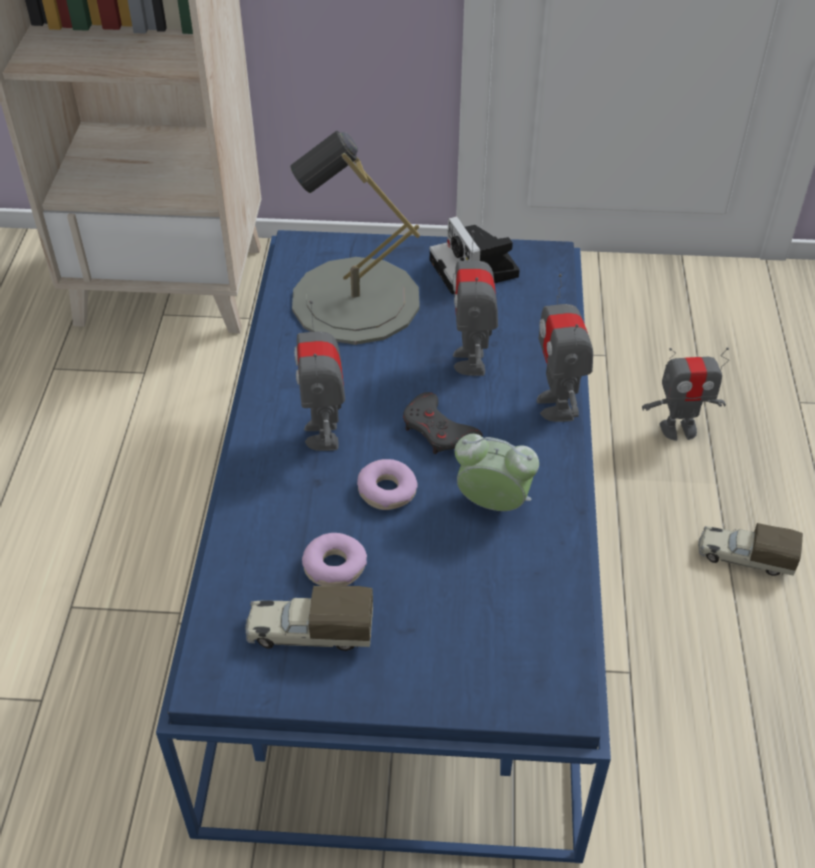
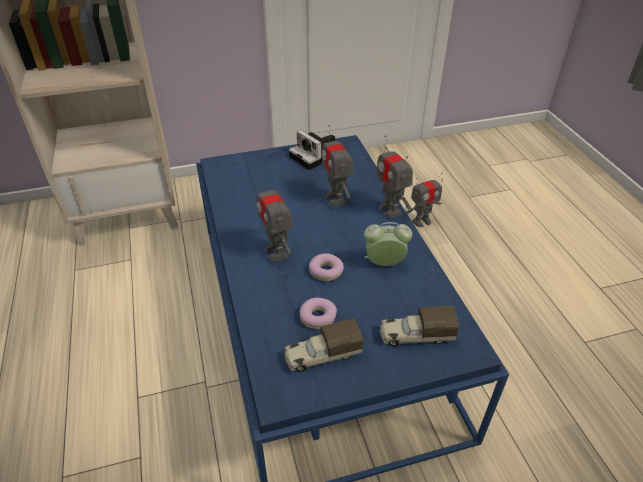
camera: 20 degrees left, 5 degrees down
grey table lamp [290,131,420,345] -> none
grey game controller [403,392,483,454] -> none
toy truck [698,523,803,576] -> toy truck moved to [380,306,459,347]

